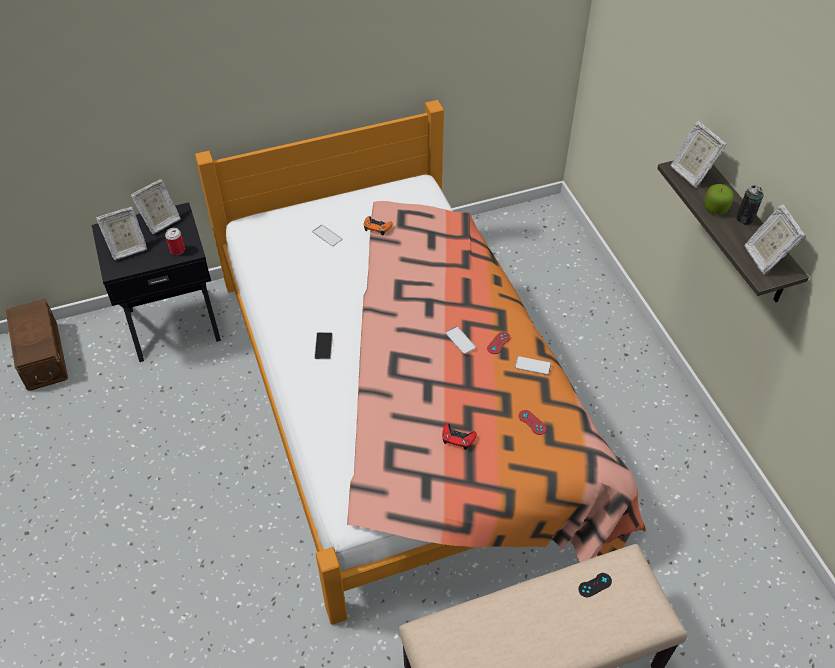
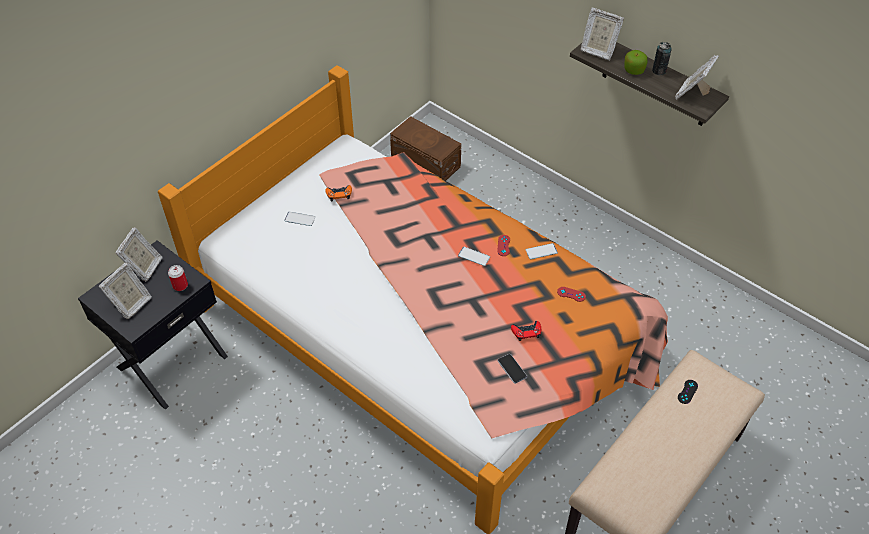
camera: 30 degrees left, 0 degrees up
brown storage box [6,298,68,391] -> brown storage box moved to [390,116,461,181]
phone [314,332,333,359] -> phone moved to [498,354,527,384]
picture frame [744,204,805,275] -> picture frame turned 75 degrees clockwise [675,55,719,99]

